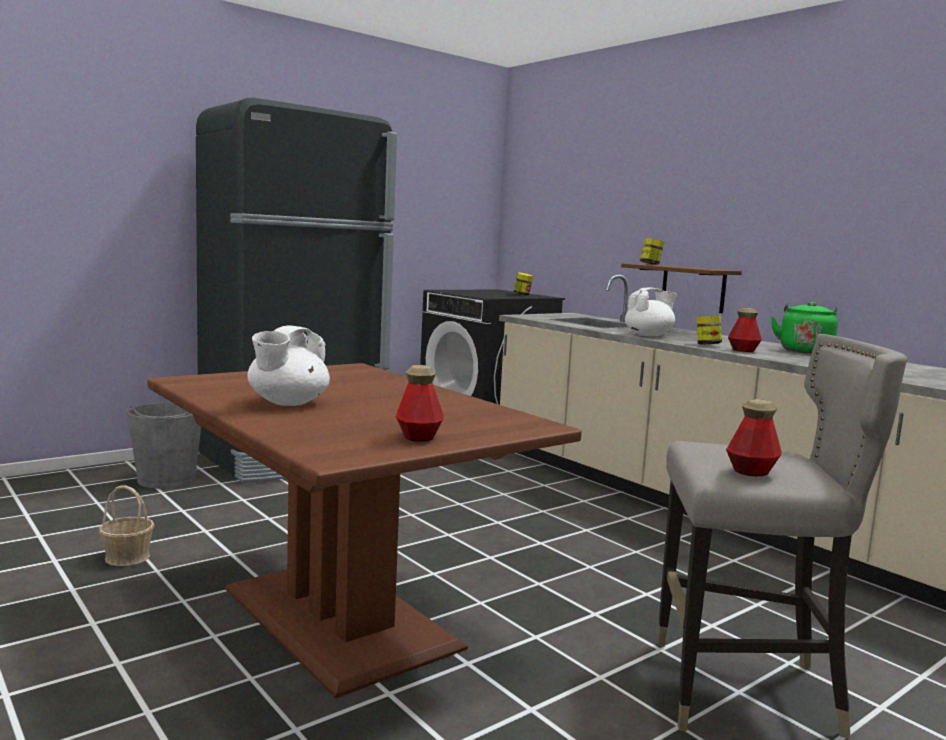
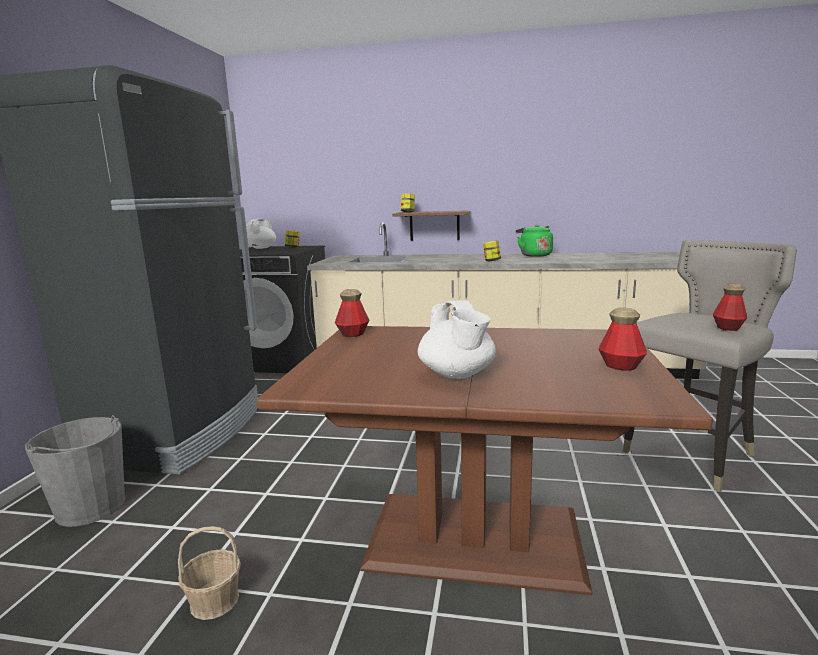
camera: 40 degrees left, 5 degrees up
white teapot [625,288,677,336] -> white teapot moved to [246,219,276,249]
bottle [728,308,762,352] -> bottle moved to [335,289,370,337]

